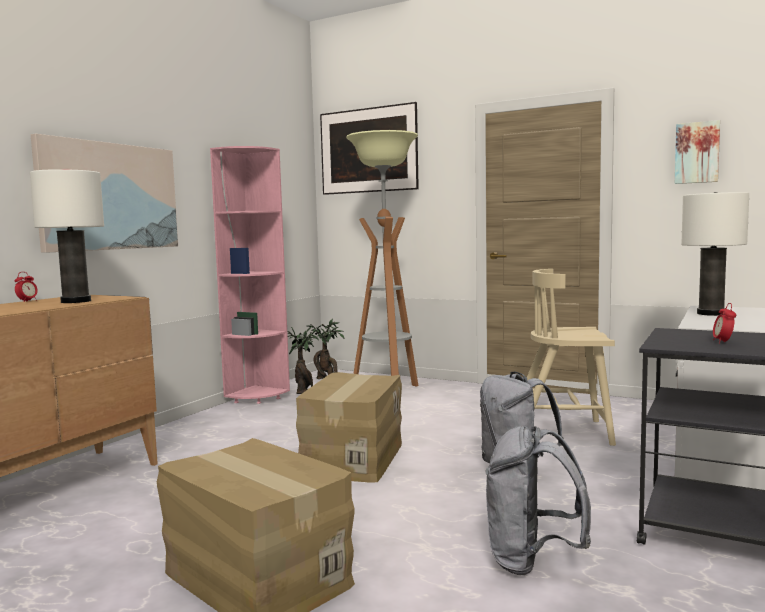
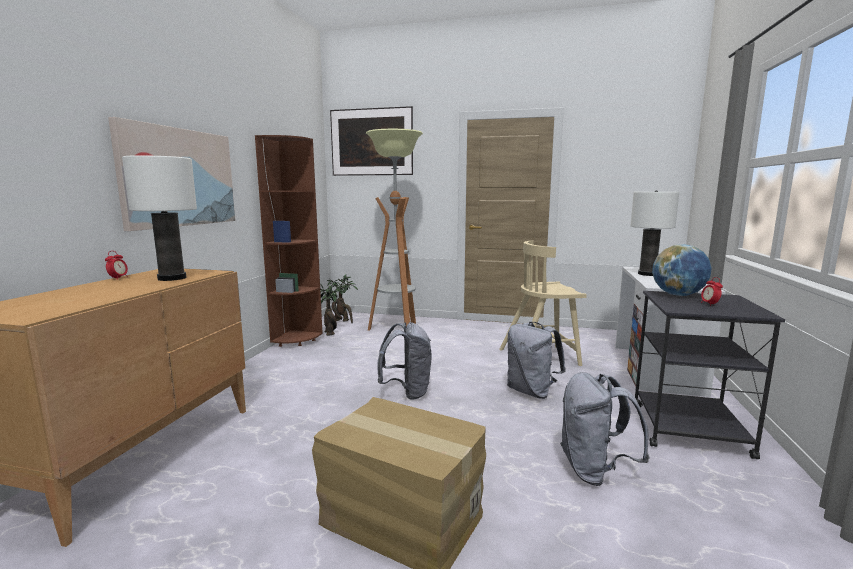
camera: 15 degrees left, 5 degrees up
pink bookcase [210,146,290,404] -> brown bookcase [255,135,323,347]
cardboard box [296,372,402,483] -> grey backpack [377,322,431,400]
picture [675,120,720,184] -> none
none -> globe [652,244,712,296]

